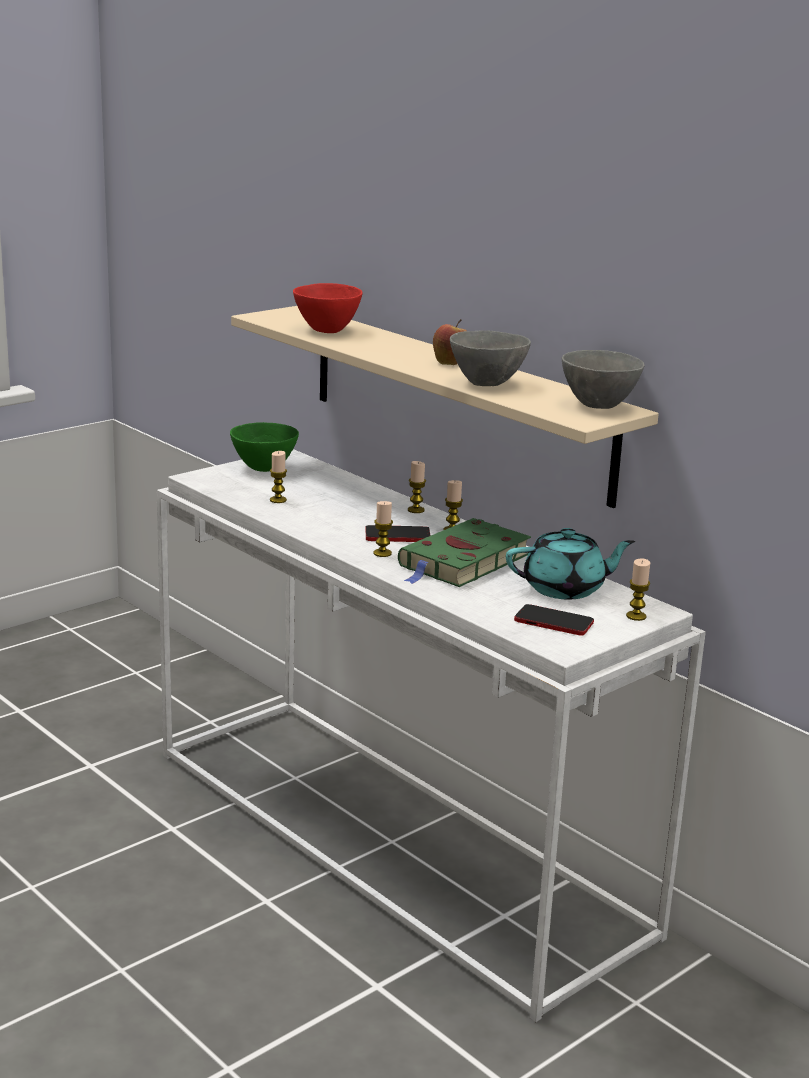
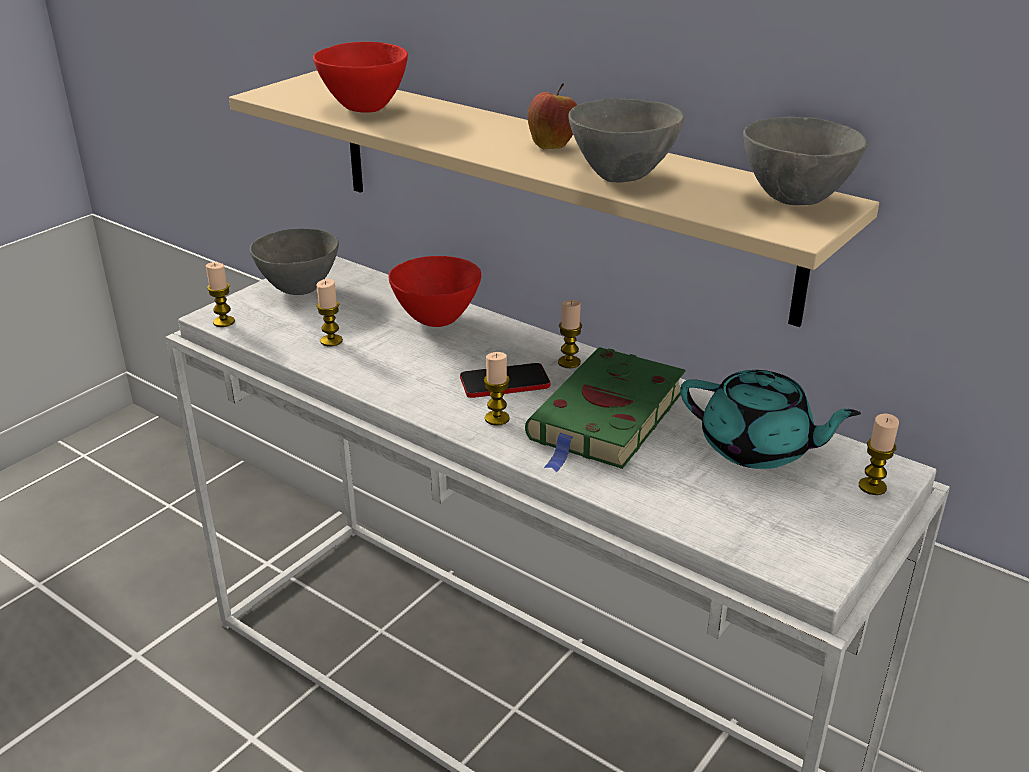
camera: 10 degrees left, 10 degrees up
green bowl [230,422,299,472] -> grey bowl [250,228,339,295]
candle [408,461,426,513] -> candle moved to [206,262,235,327]
turquoise teapot [506,528,635,599] -> turquoise teapot turned 45 degrees clockwise [680,370,861,469]
phone [514,604,594,636] -> none
none -> red bowl [388,256,481,327]

